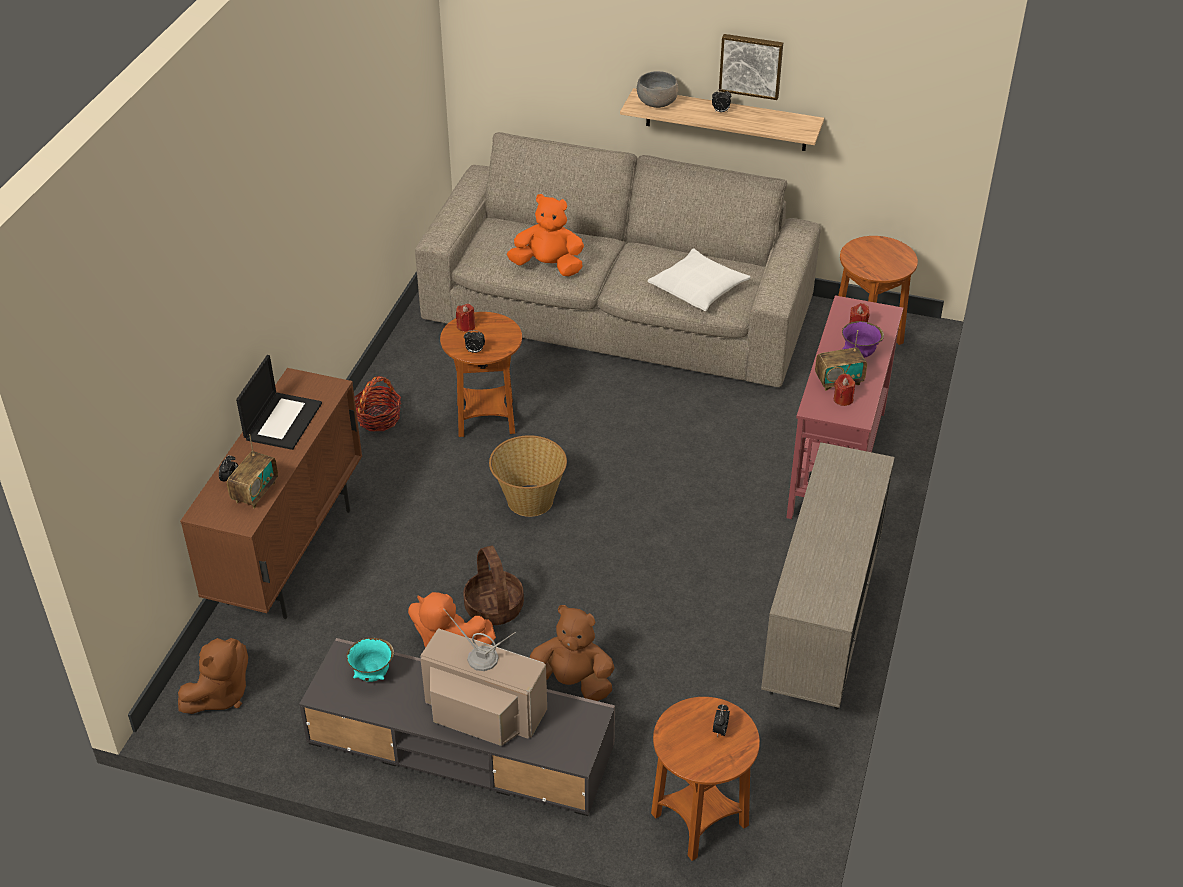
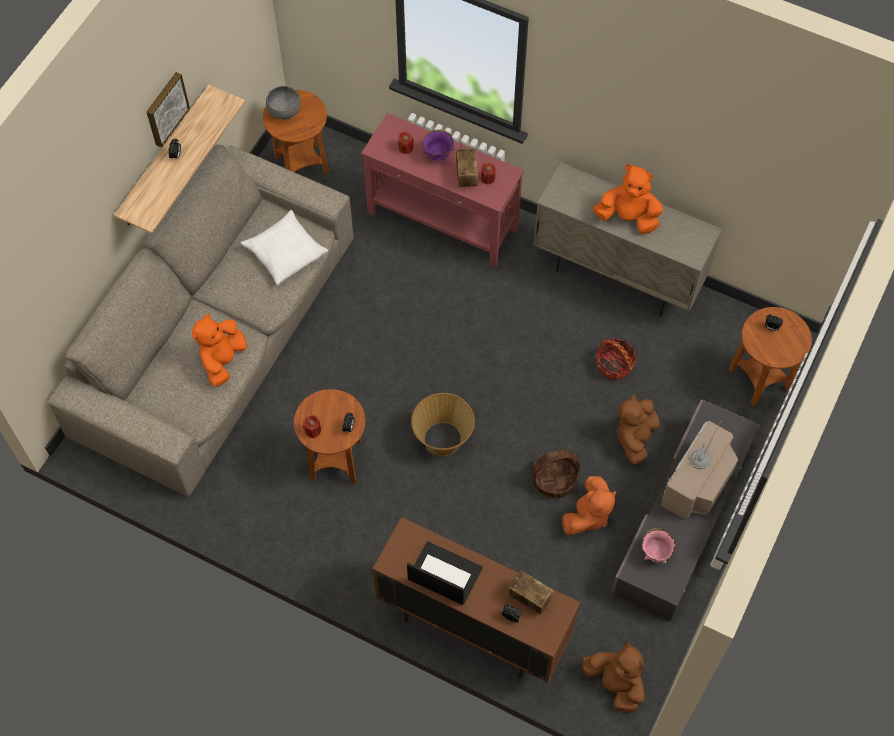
camera: 80 degrees left, 20 degrees up
turquoise bowl [346,638,394,682] -> pink bowl [642,528,676,563]
basket [354,376,401,431] -> basket moved to [596,338,637,380]
grey bowl [637,71,679,108] -> grey bowl moved to [266,86,301,120]
none -> orange plush toy [593,164,663,234]

